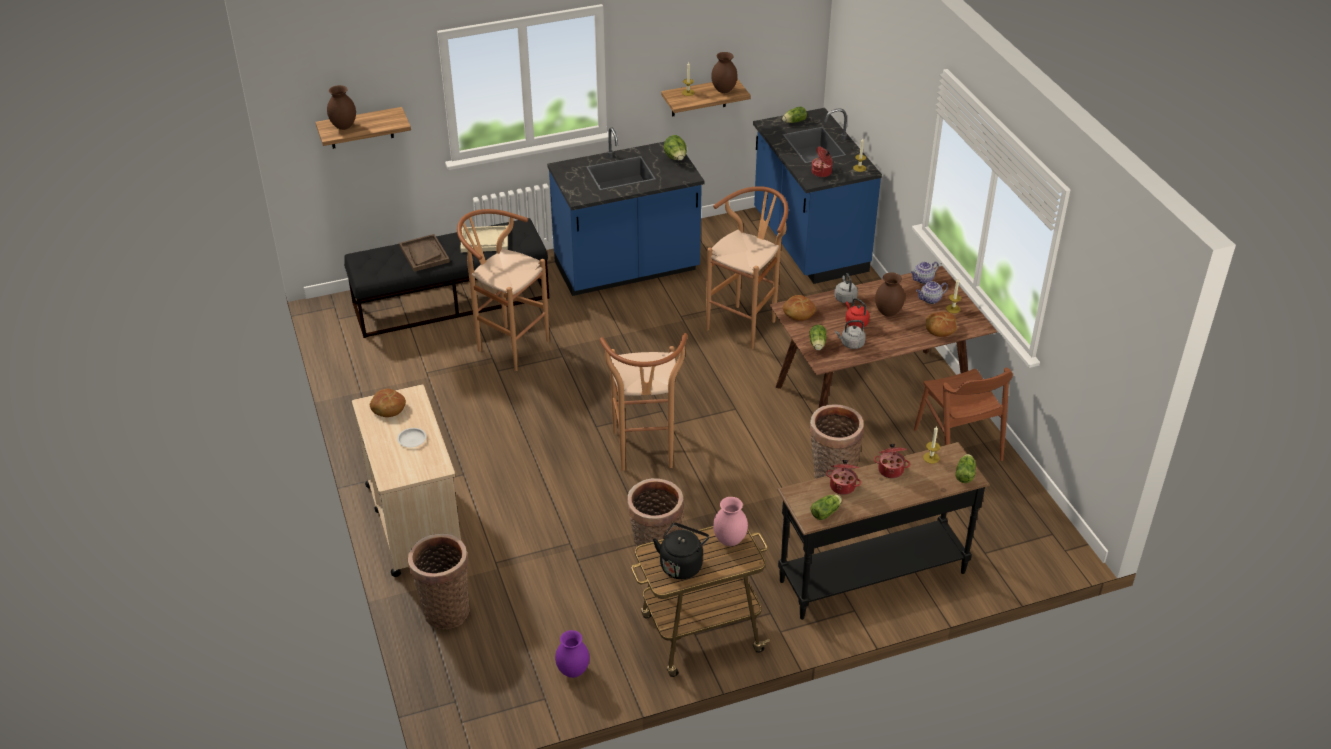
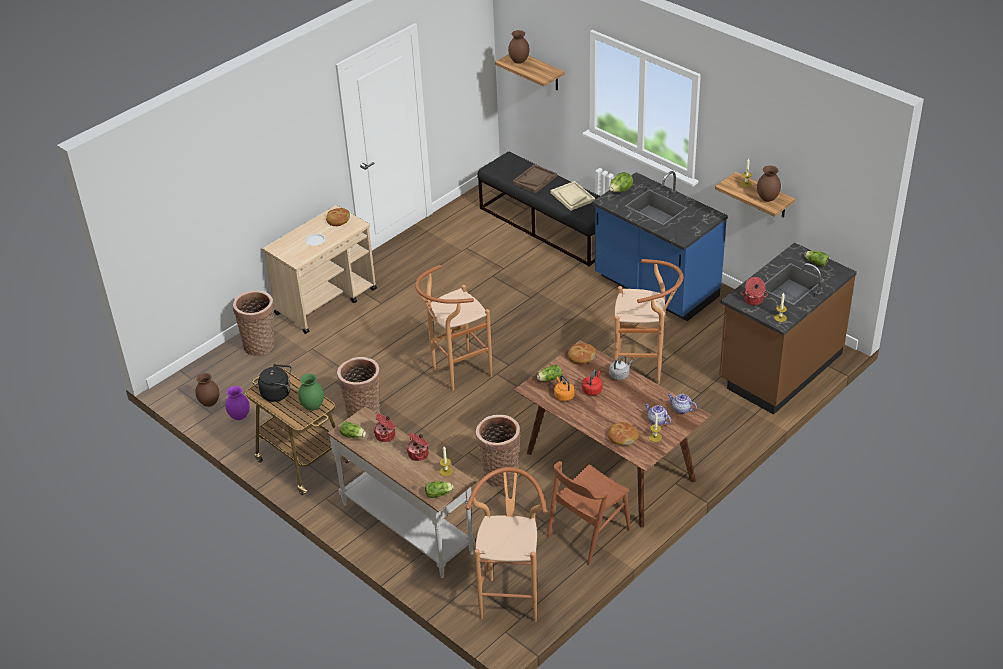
camera: 65 degrees right, 0 degrees up
brown stool [457,209,549,371] -> brown stool moved to [465,467,547,622]
lettuce [664,135,687,160] -> lettuce moved to [609,172,633,192]
pink vase [713,497,748,546] -> green vase [298,373,324,411]
blue counter [753,108,882,284] -> brown counter [719,242,857,415]
black console table [777,442,990,620] -> white console table [327,407,476,578]
grey kettle [835,320,866,349] -> orange kettle [554,375,575,401]
brown vase [875,273,905,316] -> brown vase moved to [195,373,219,407]

